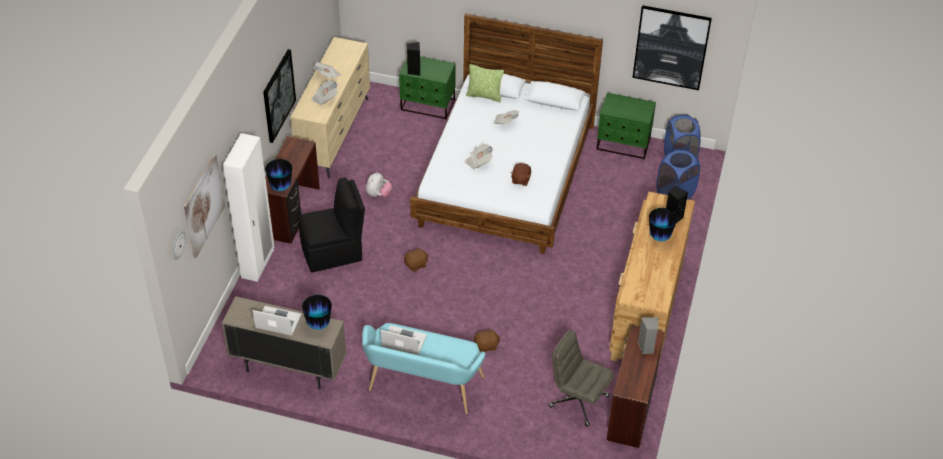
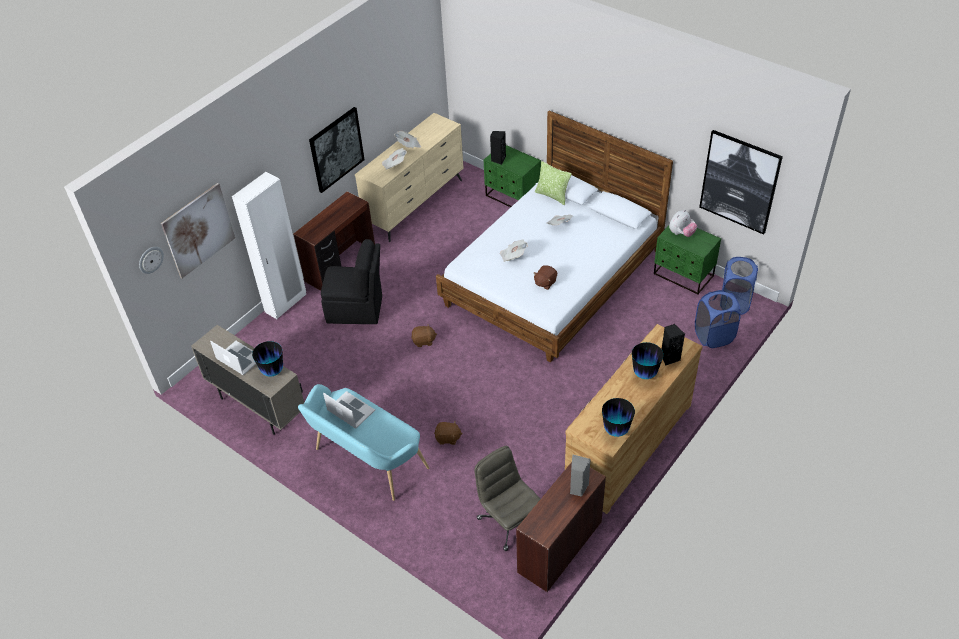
camera: 25 degrees right, 0 degrees up
vase [265,159,292,191] -> vase moved to [602,398,635,437]
plush toy [366,172,392,197] -> plush toy moved to [669,210,697,237]

